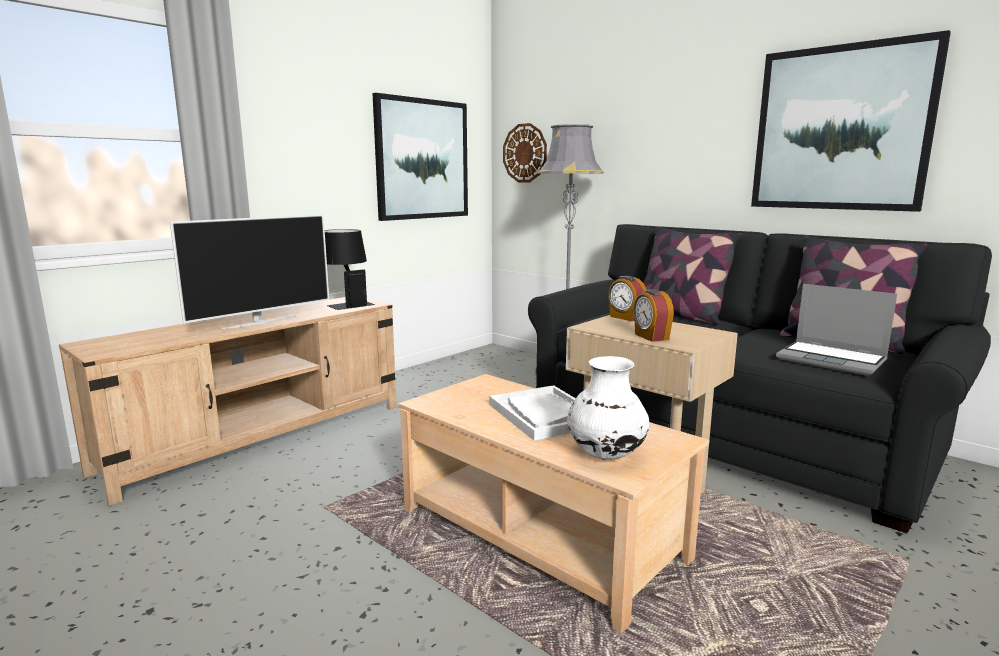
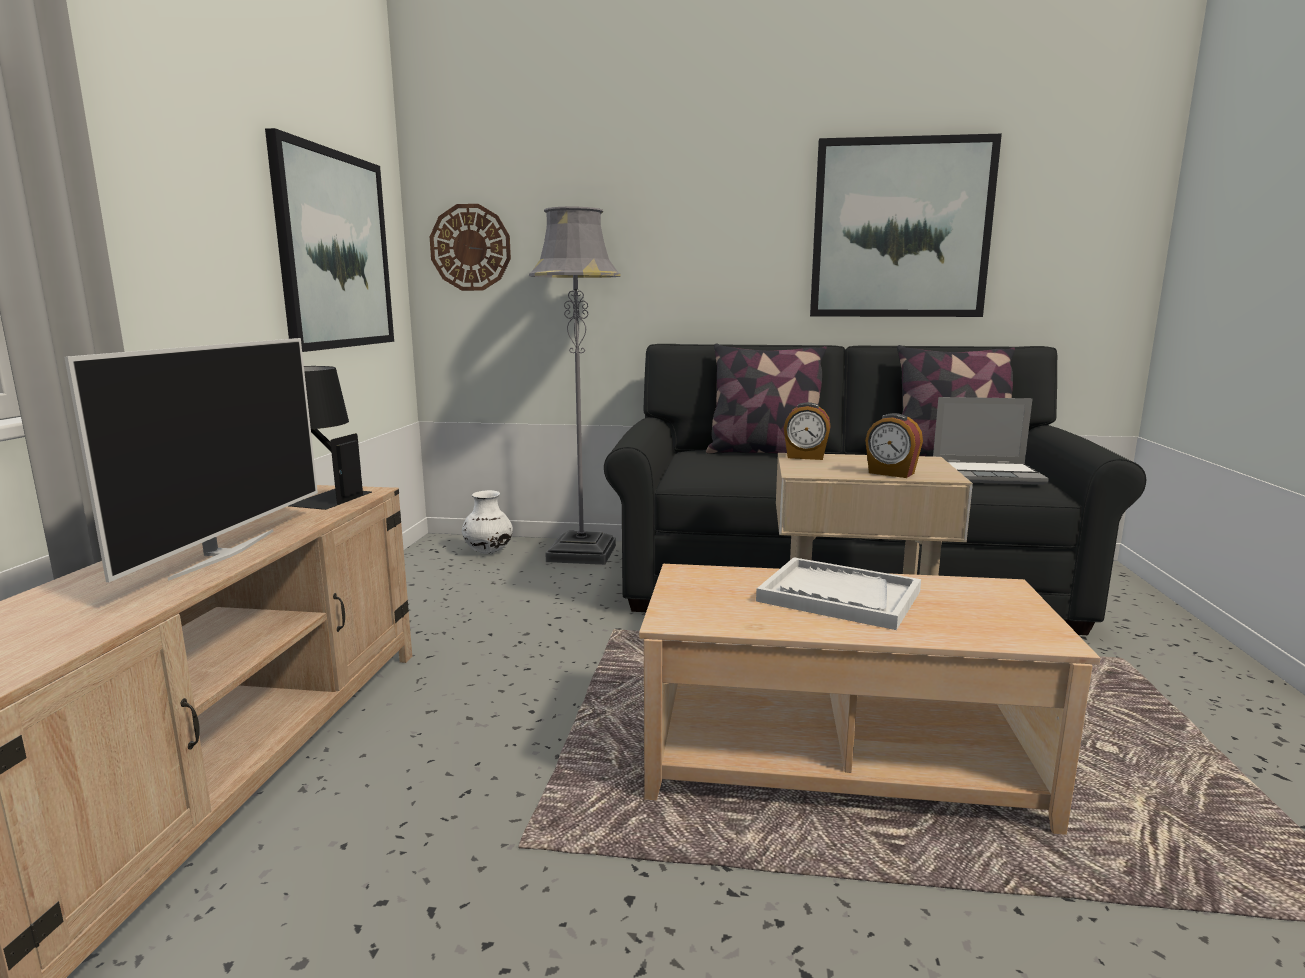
camera: 35 degrees left, 0 degrees up
white vase [567,356,649,460] -> white vase moved to [462,490,513,554]

